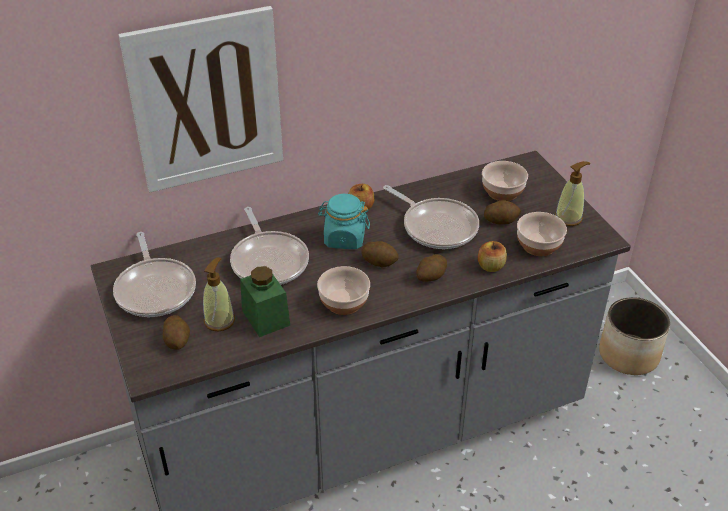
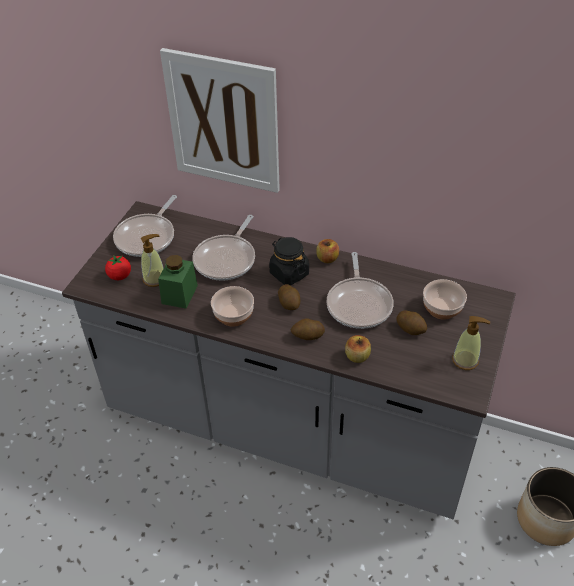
camera: 45 degrees right, 5 degrees up
potato [163,315,190,350] -> tomato [105,255,131,280]
turquoise jar [318,194,370,249] -> black jar [269,237,309,286]
bowl [517,212,567,256] -> none

